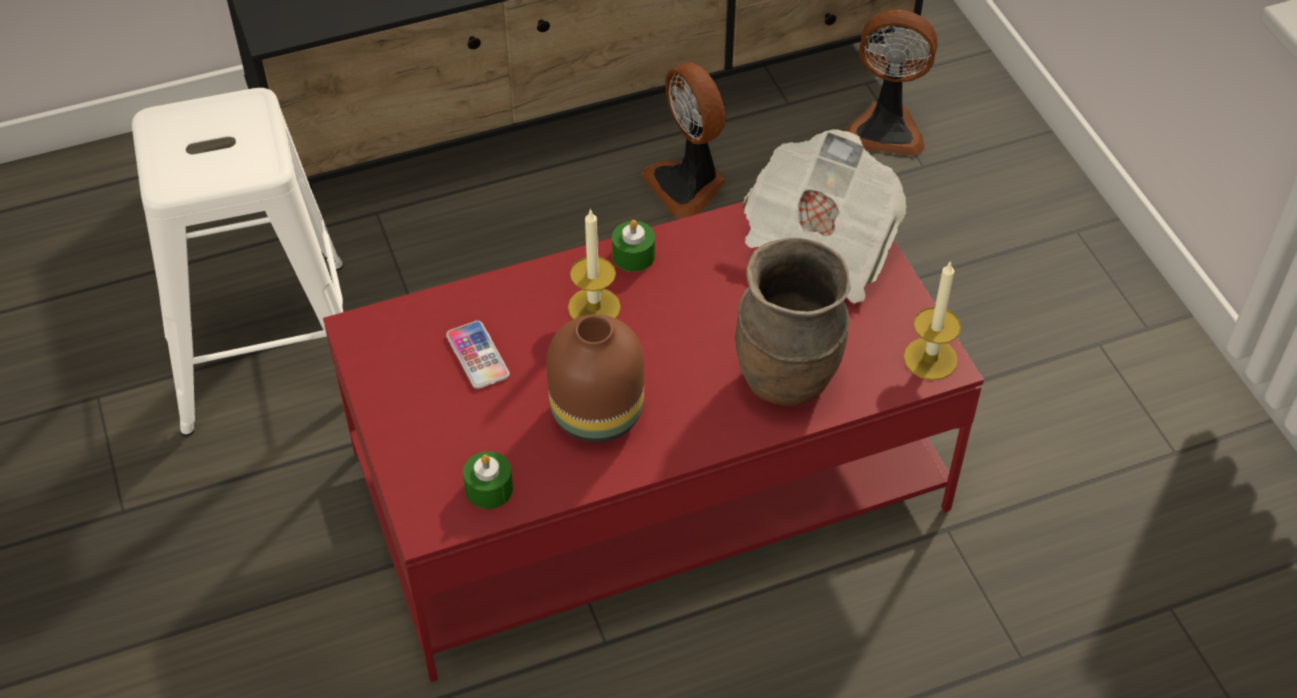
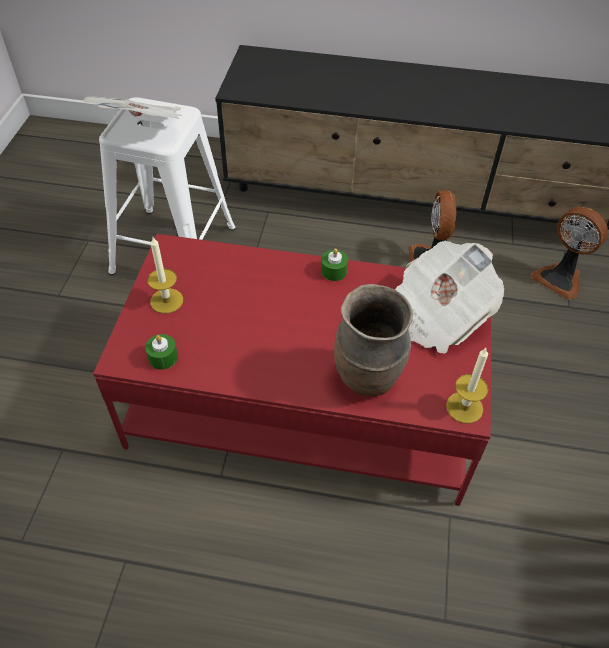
camera: 30 degrees right, 0 degrees up
phone [446,321,510,389] -> none
brown vase [546,314,644,443] -> none
candle [568,208,621,319] -> candle moved to [147,237,183,314]
none -> newspaper [84,96,182,119]

